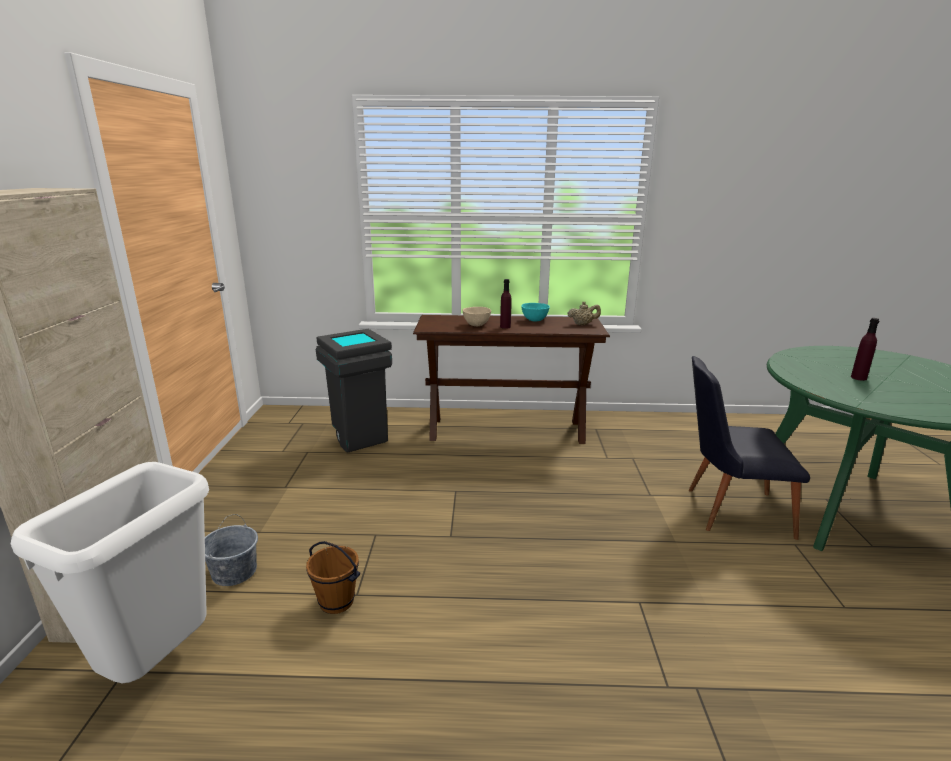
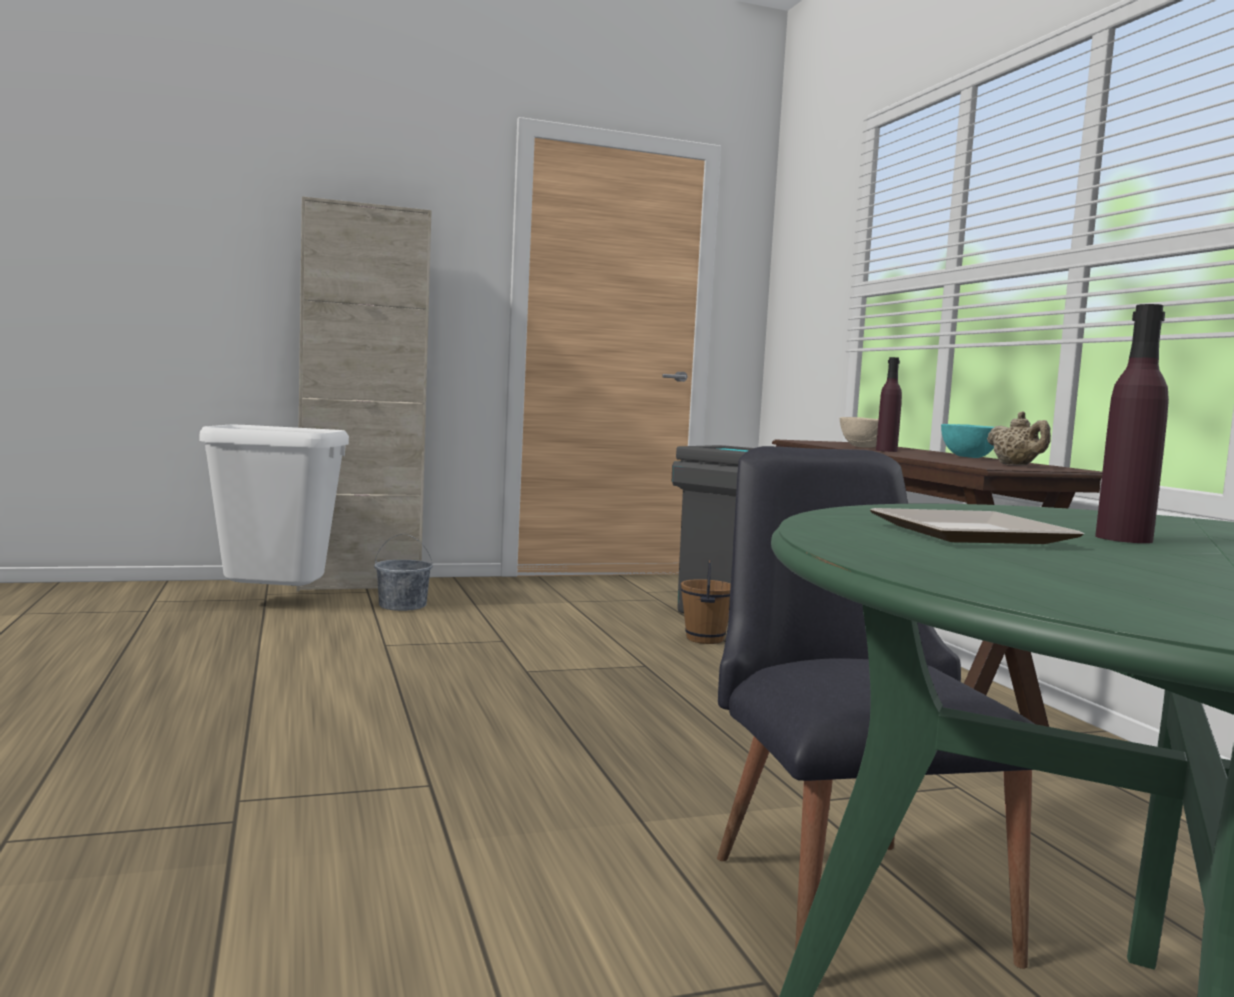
camera: 70 degrees right, 15 degrees down
brown bucket [306,541,360,614] -> brown bucket moved to [681,560,731,644]
none -> plate [870,508,1084,544]

